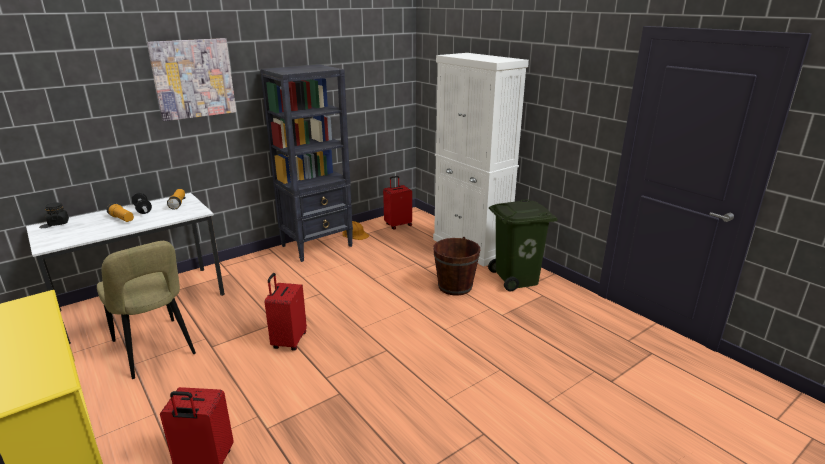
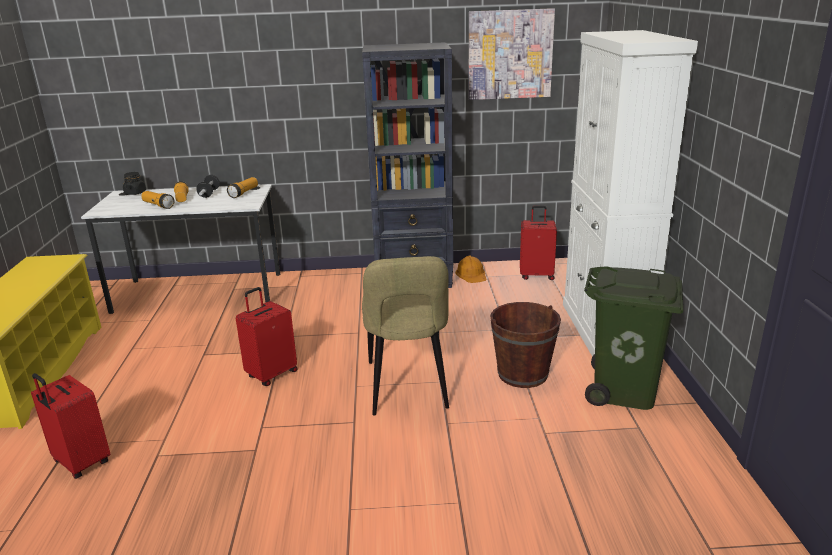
camera: 35 degrees right, 0 degrees up
beige chair [97,241,196,379] -> beige chair moved to [362,256,449,416]
picture [147,38,236,121] -> picture moved to [469,8,555,100]
none -> flashlight [141,191,174,209]

